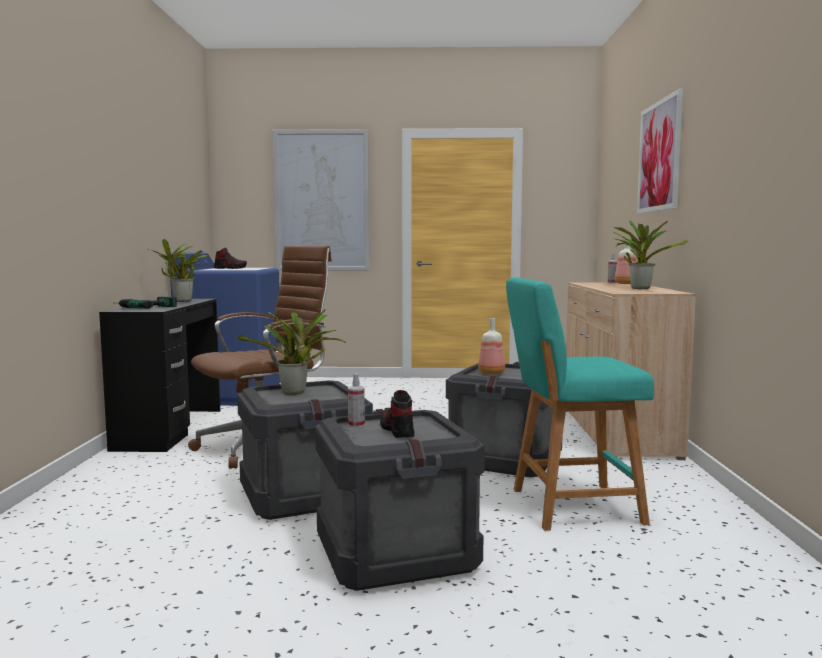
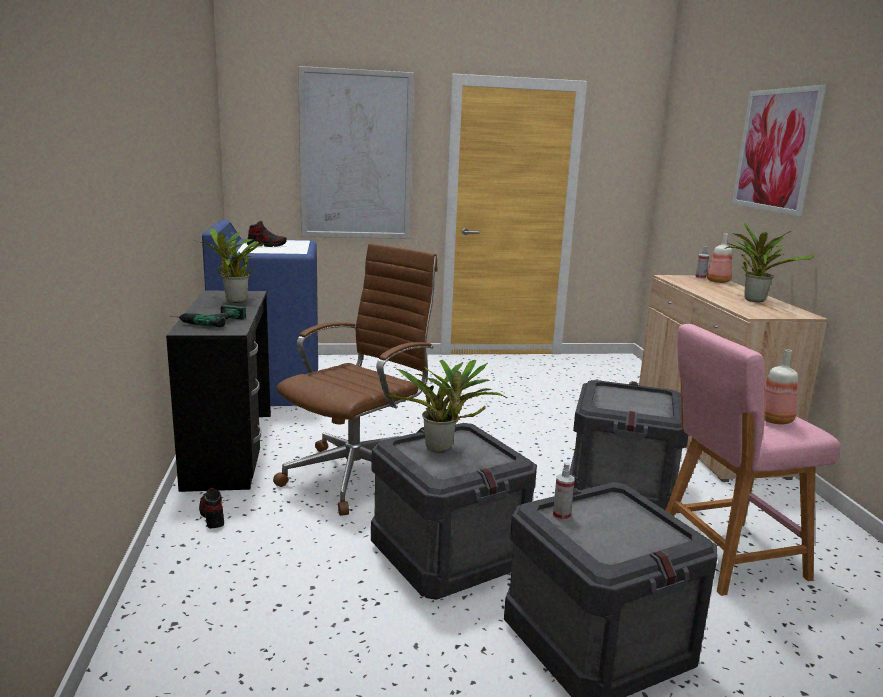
camera: 10 degrees left, 10 degrees up
shoe [380,390,415,438] -> shoe moved to [199,488,224,529]
bottle [478,318,505,374] -> bottle moved to [764,349,798,424]
turquoise stool [506,278,654,531] -> pink stool [665,324,840,596]

